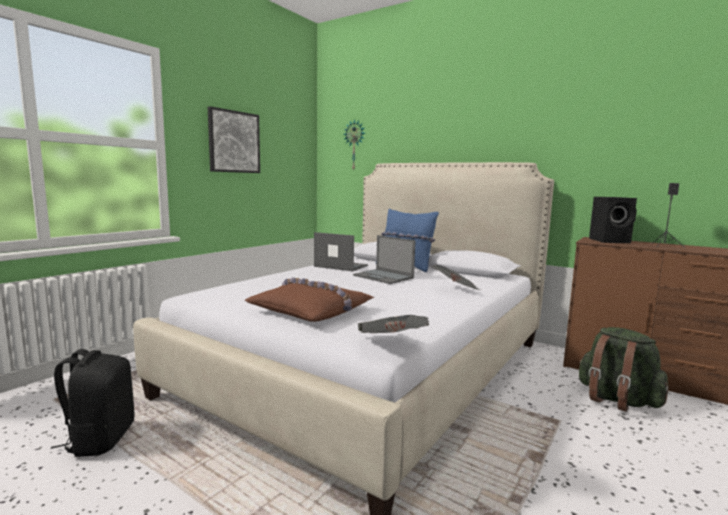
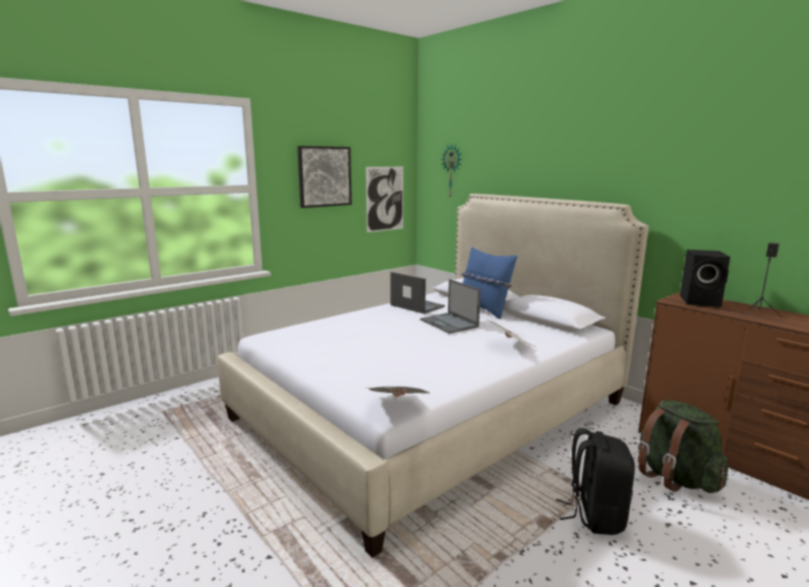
camera: 15 degrees right, 5 degrees up
black backpack [51,349,134,457] -> black backpack moved to [556,428,635,535]
brown pillow [245,277,374,322] -> none
none -> picture [366,167,403,232]

